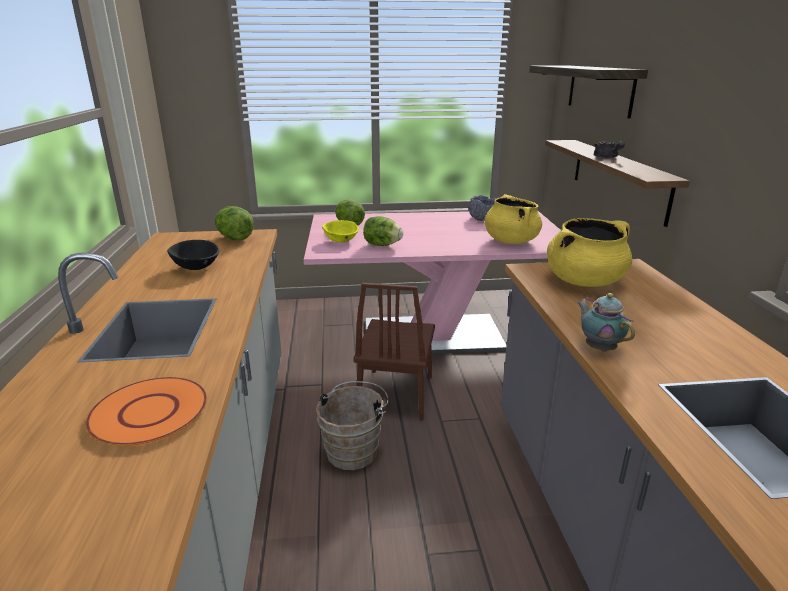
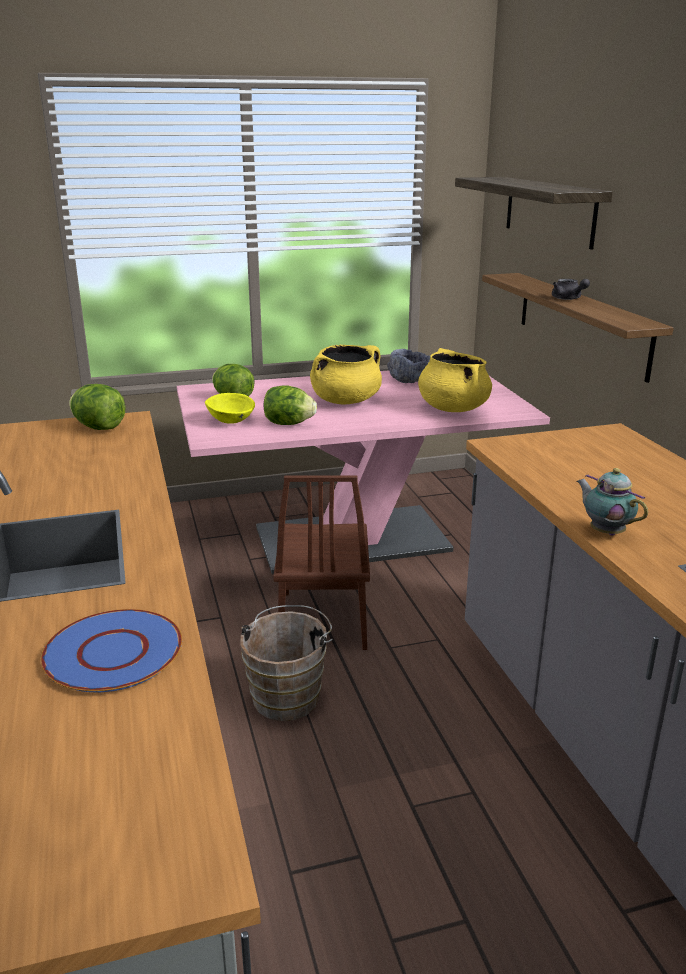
camera: 10 degrees left, 0 degrees up
orange plate [86,377,207,446] -> blue plate [41,609,182,692]
black bowl [167,240,219,270] -> none
yellow cooking pot [547,218,632,287] -> yellow cooking pot moved to [310,345,382,404]

